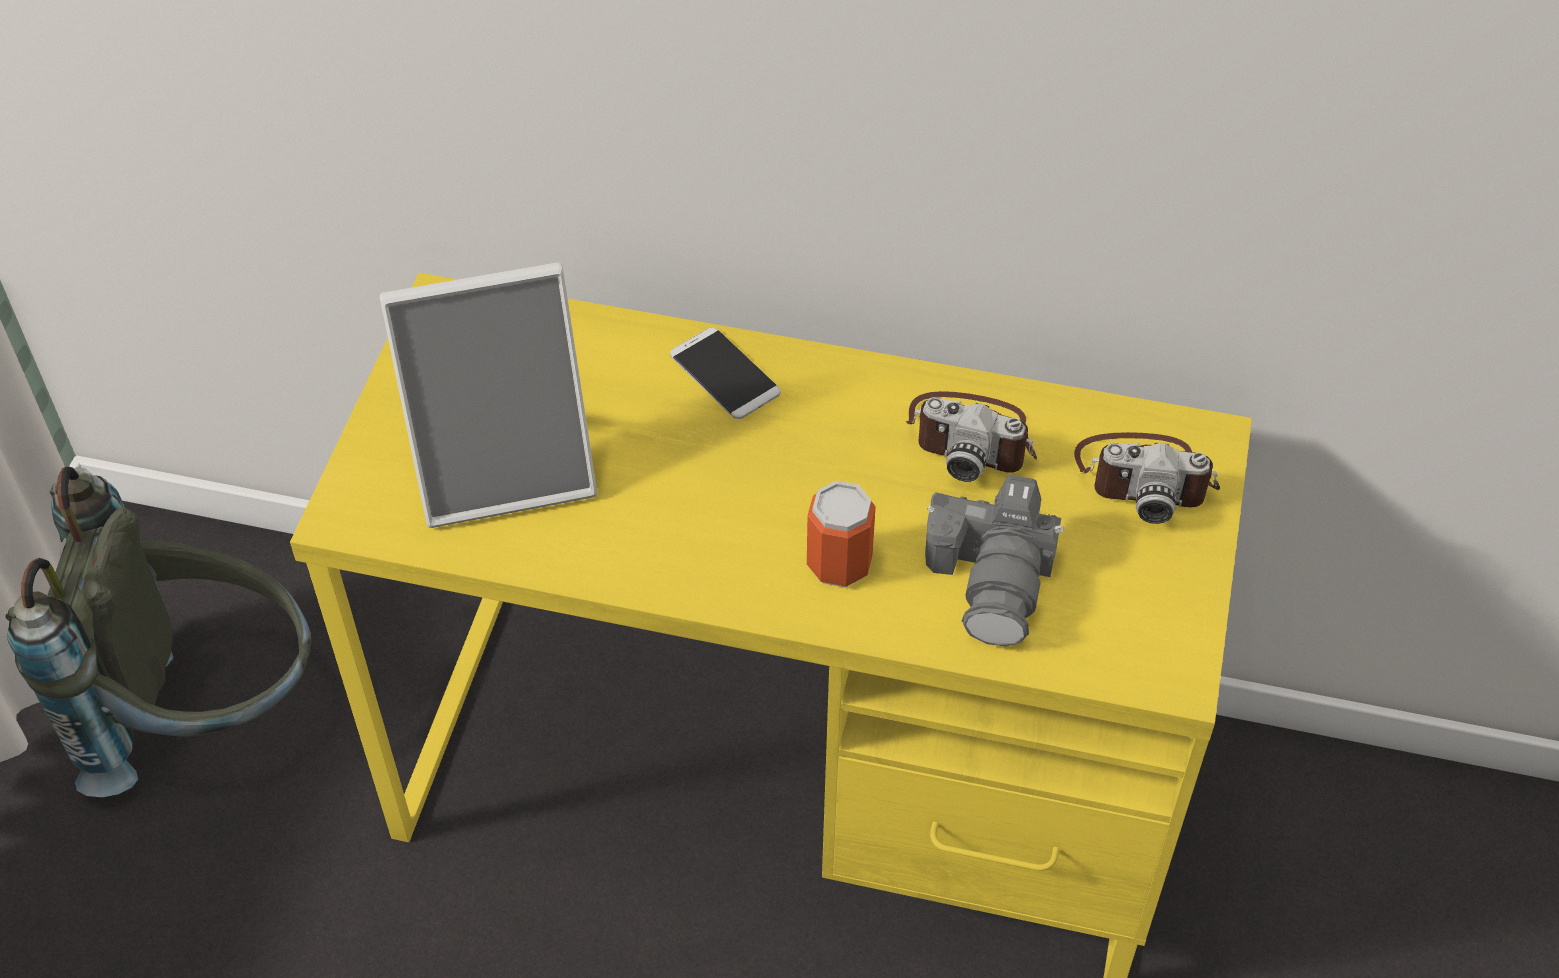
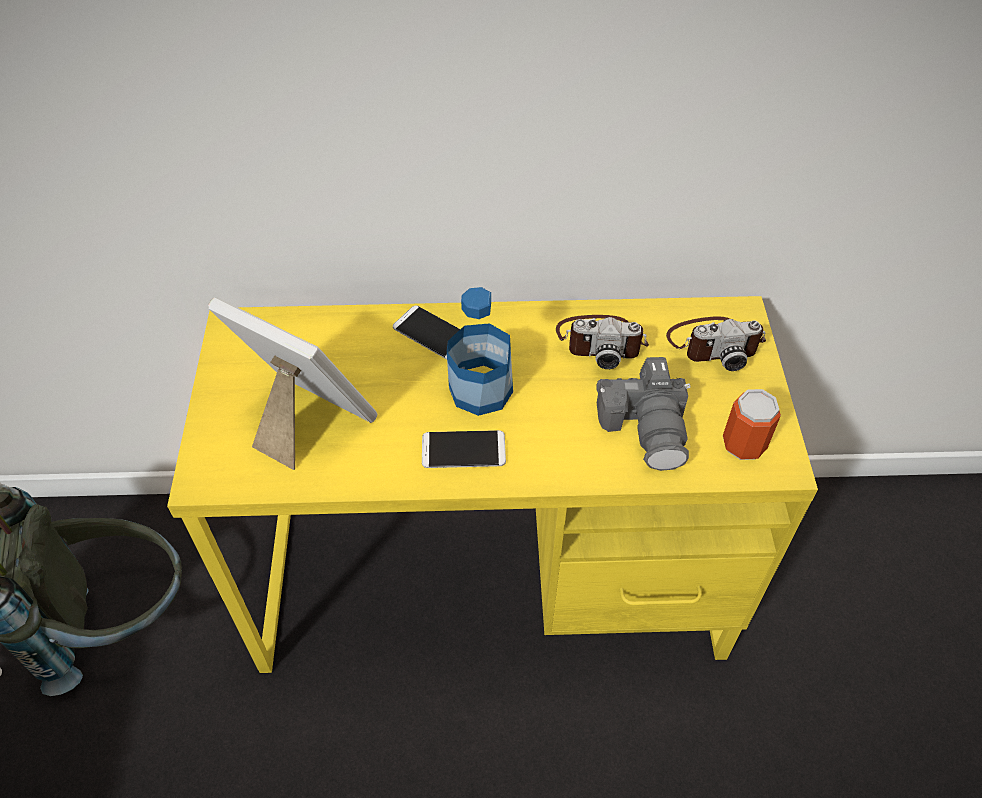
camera: 15 degrees left, 0 degrees up
picture frame [380,262,597,528] -> picture frame turned 120 degrees counterclockwise [208,298,377,470]
can [807,481,876,587] -> can moved to [723,389,781,460]
none -> phone [422,430,506,468]
none -> bottle [447,287,513,416]

